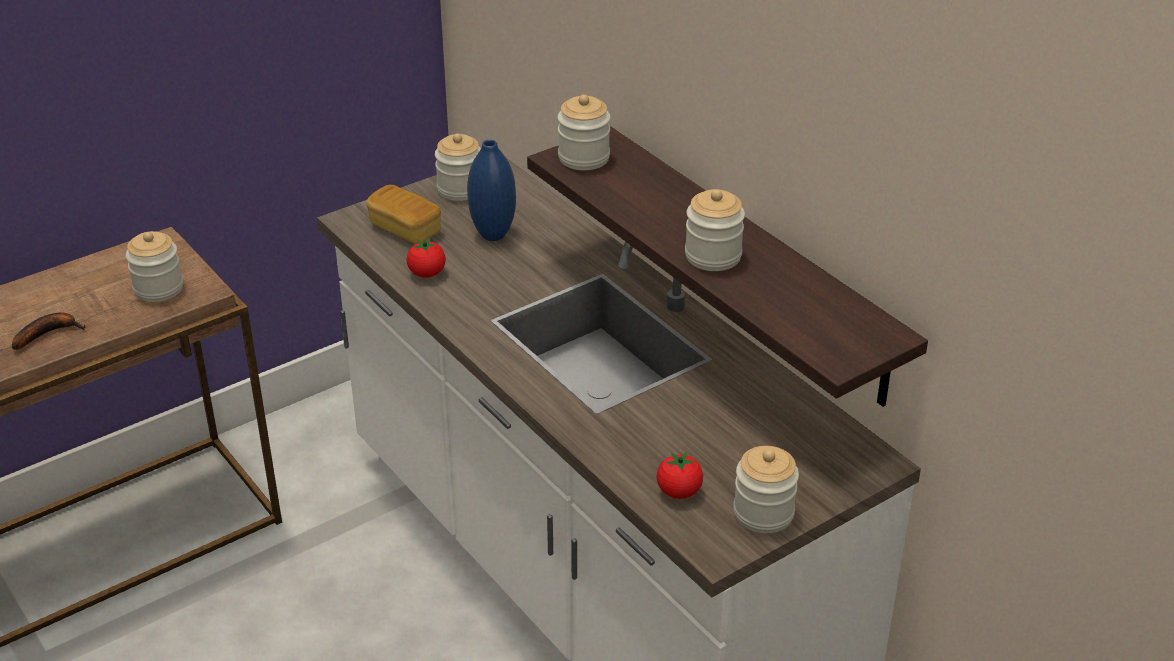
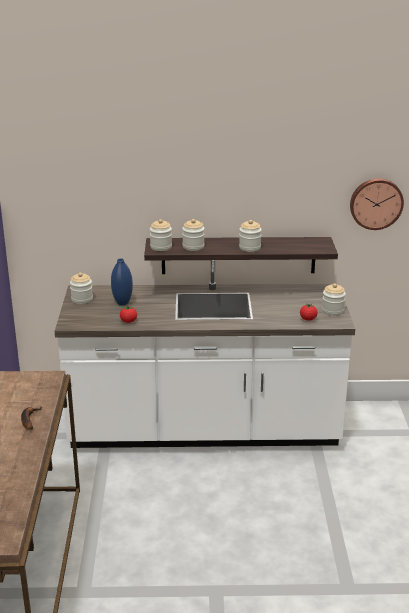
camera: 55 degrees left, 10 degrees down
jar [126,231,183,302] -> jar moved to [182,219,204,251]
bread [366,185,441,244] -> none
none -> wall clock [350,178,404,230]

